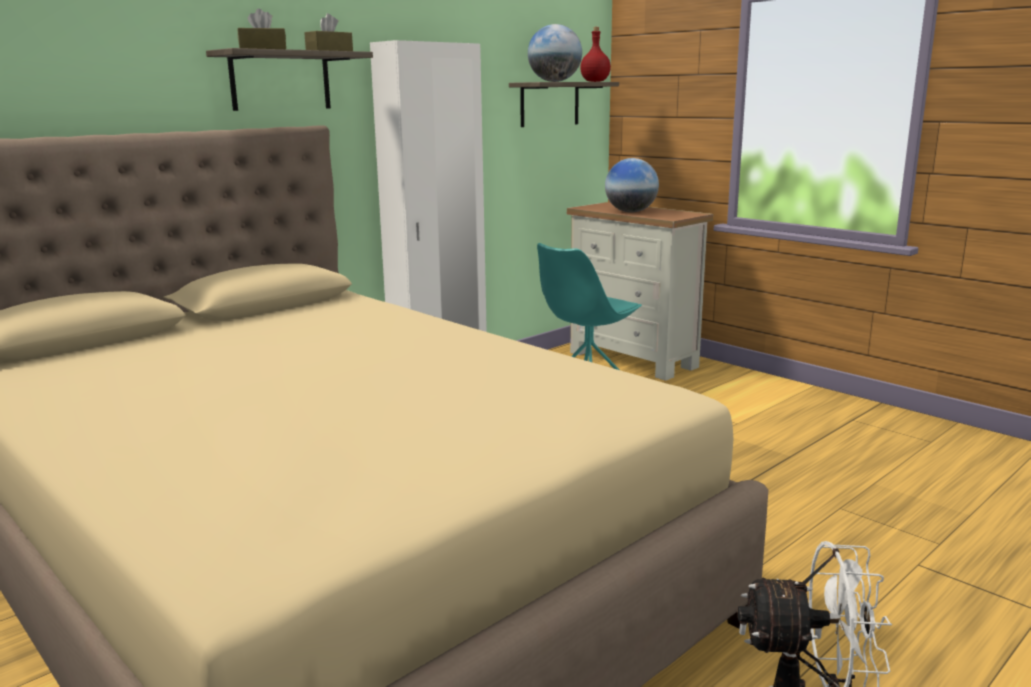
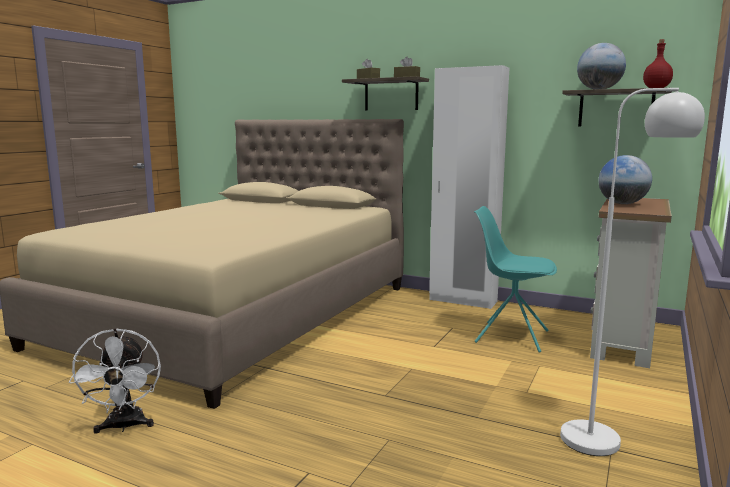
camera: 70 degrees right, 5 degrees down
none -> white floor lamp [560,88,705,456]

